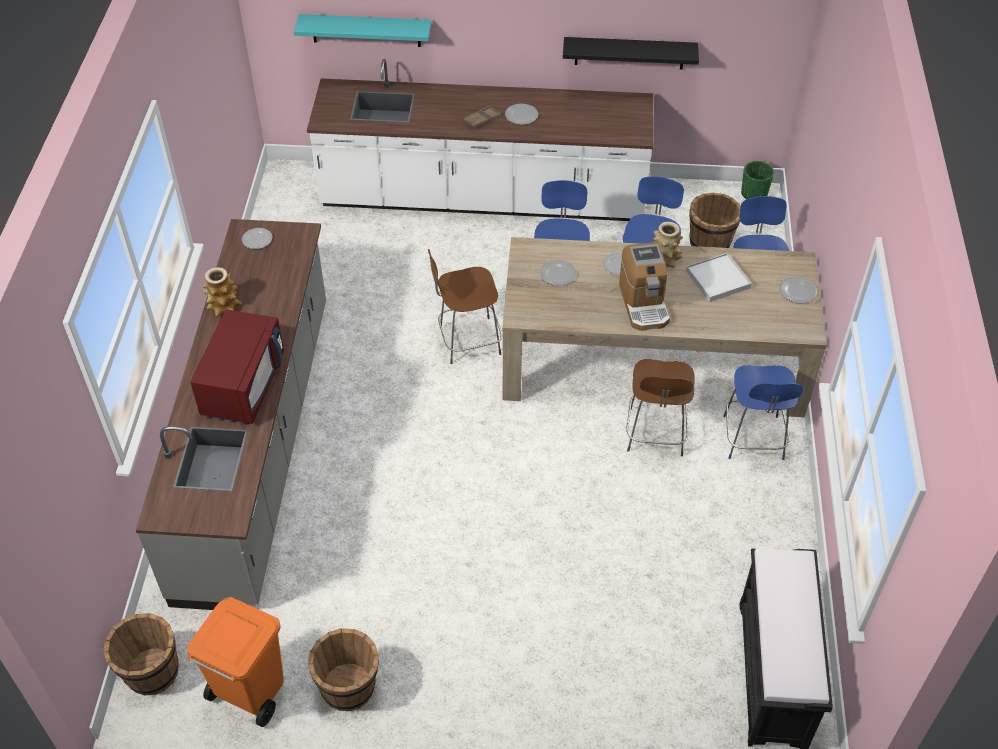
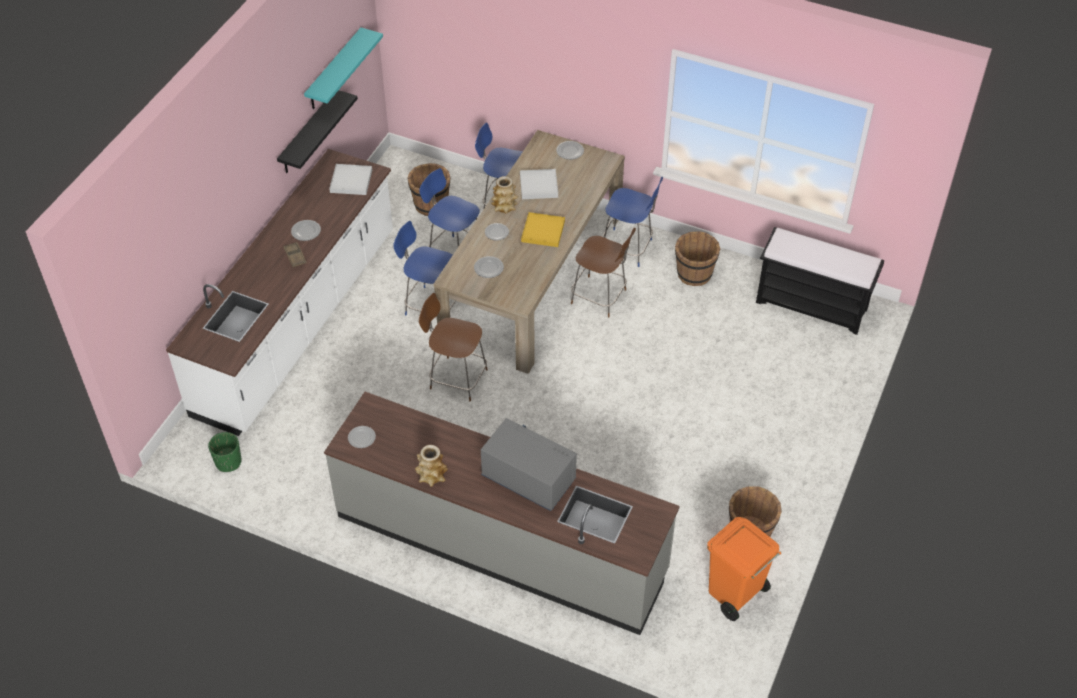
camera: 70 degrees left, 0 degrees up
brown bucket [103,613,179,695] -> brown bucket moved to [675,231,720,286]
red microwave [190,309,284,424] -> grey microwave [481,418,577,511]
turquoise shelf [294,14,432,47] -> turquoise shelf moved to [304,27,383,109]
brown chair [428,249,502,364] -> brown chair turned 105 degrees clockwise [419,293,488,401]
coffee machine [619,242,670,331] -> yellow tray [521,212,565,247]
green planter [741,161,774,199] -> green planter moved to [208,432,241,472]
none -> white tray [329,164,372,195]

